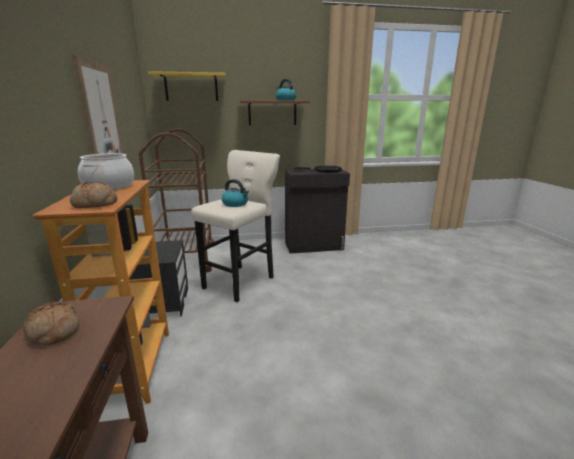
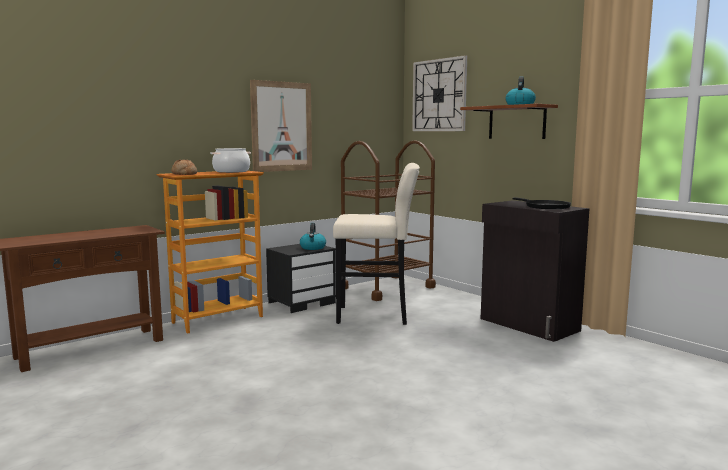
camera: 60 degrees right, 10 degrees down
bread [23,302,79,345] -> none
yellow shelf [148,71,226,101] -> wall clock [412,55,467,131]
kettle [221,179,249,207] -> kettle moved to [300,223,326,250]

